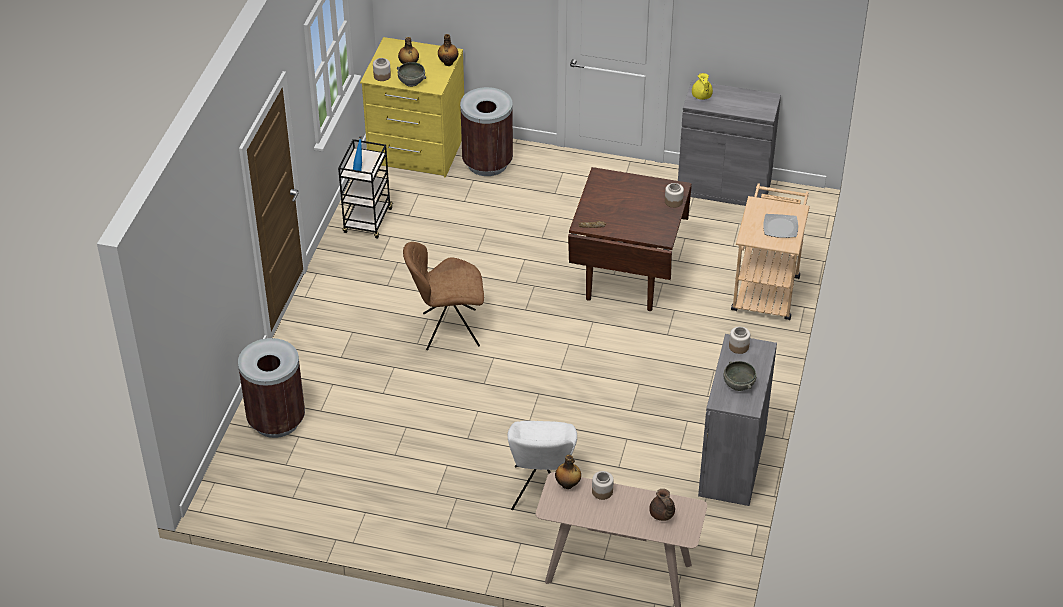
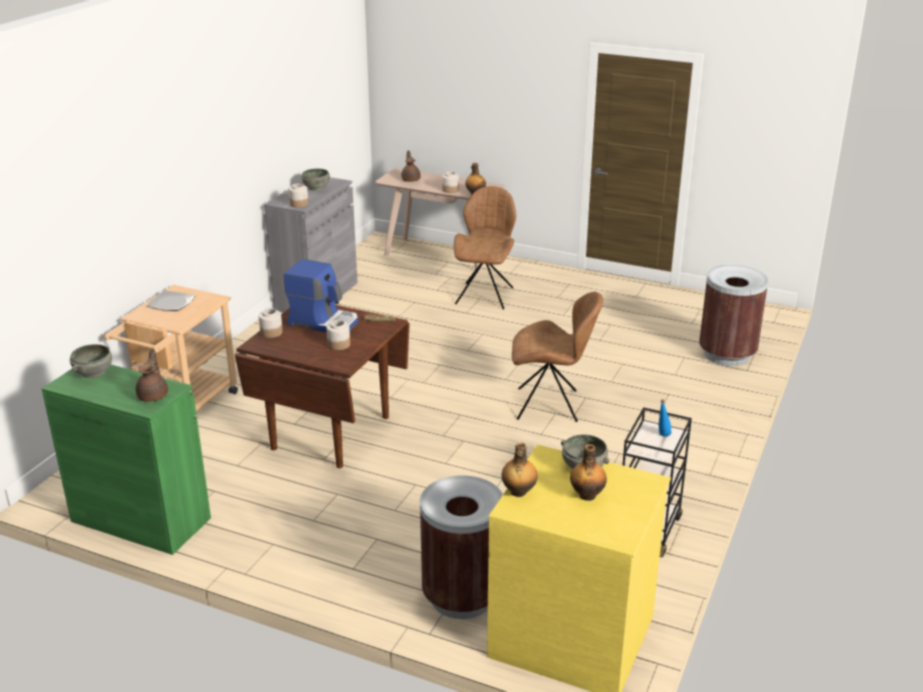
camera: 170 degrees left, 15 degrees down
jar [373,58,391,81] -> jar moved to [326,320,350,350]
white chair [507,421,577,510] -> brown chair [454,186,516,309]
grey cabinet [678,81,781,206] -> green cabinet [42,364,211,555]
yellow teapot [692,73,713,100] -> brown teapot [136,348,168,402]
none -> grey bowl [70,344,112,378]
none -> coffee machine [284,259,358,333]

